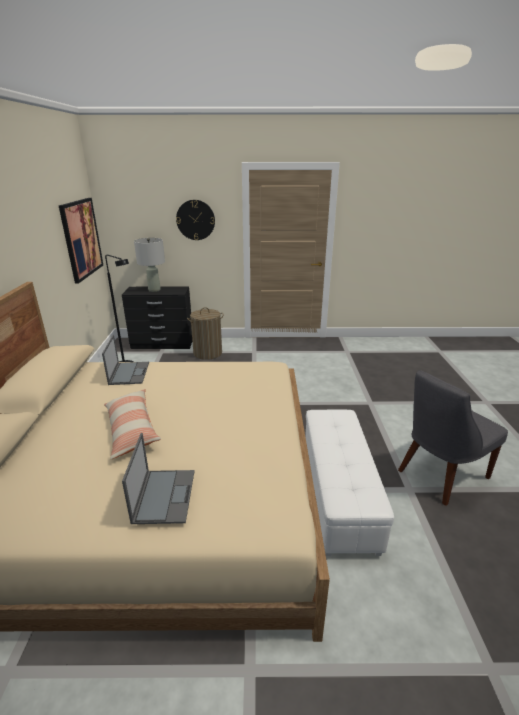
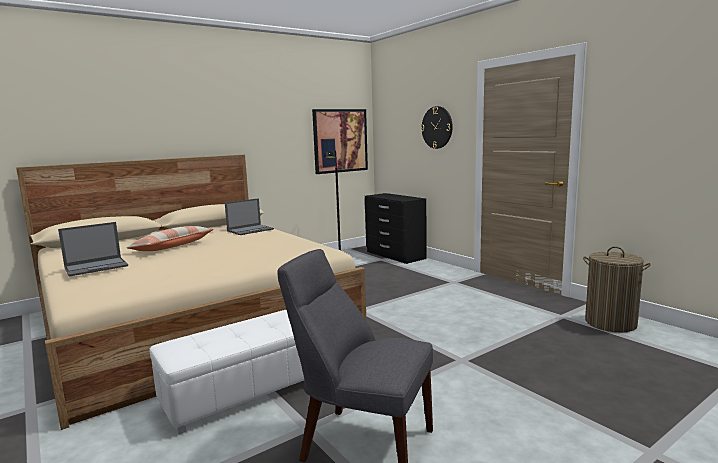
camera: 55 degrees right, 15 degrees down
grey table lamp [134,238,165,292] -> none
laundry basket [187,307,224,360] -> laundry basket moved to [583,247,651,332]

